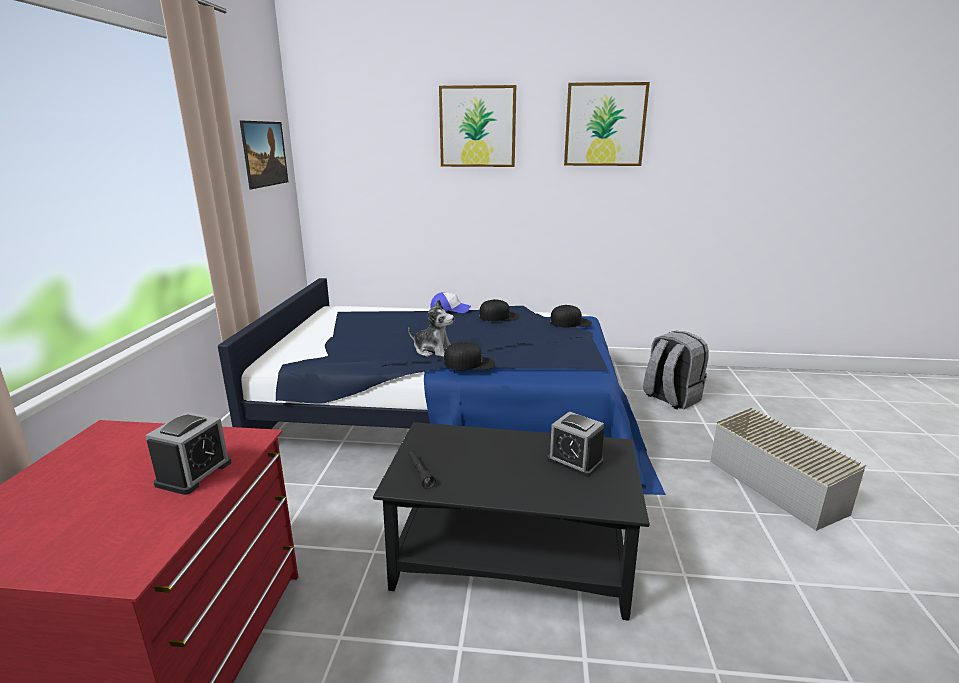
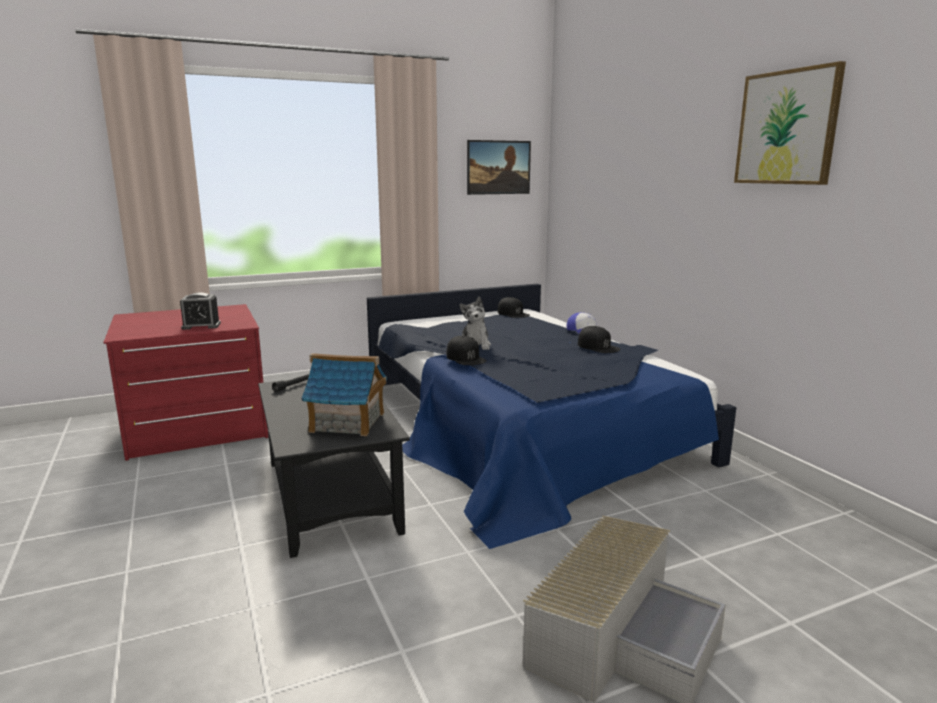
camera: 60 degrees right, 5 degrees down
picture [439,85,516,167] -> none
alarm clock [547,411,604,477] -> toy house [301,353,387,436]
black cap [550,305,592,327] -> black cap moved to [498,297,530,318]
grey backpack [643,331,709,410] -> none

